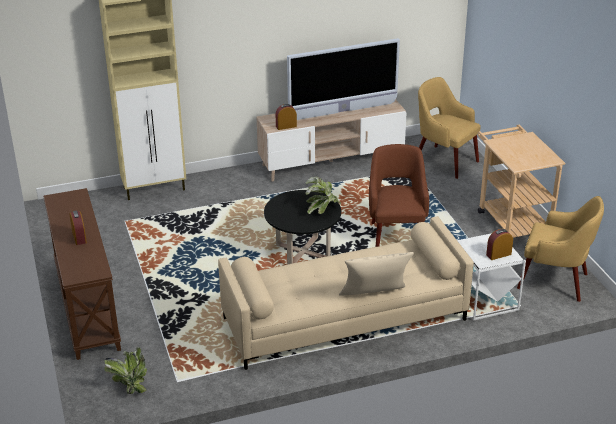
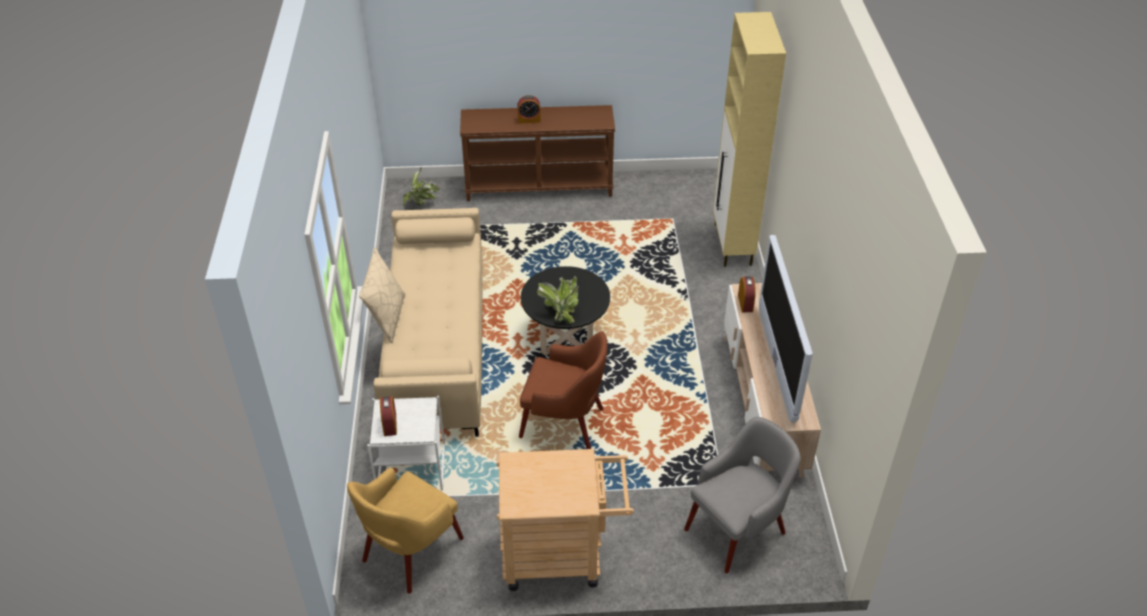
camera: 105 degrees right, 10 degrees up
yellow armchair [418,77,481,179] -> grey armchair [684,417,801,573]

